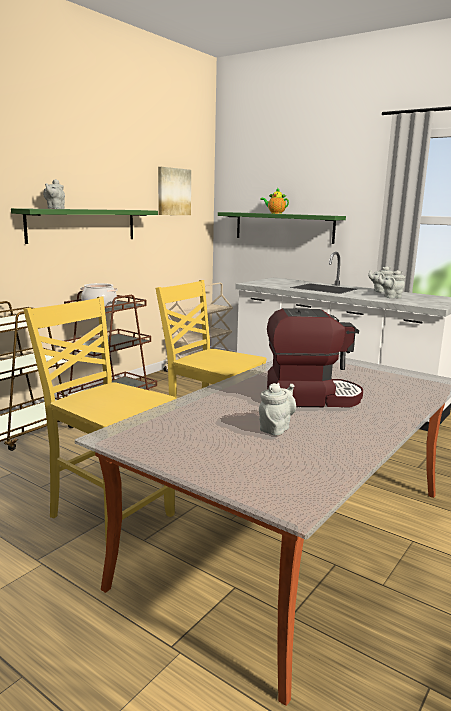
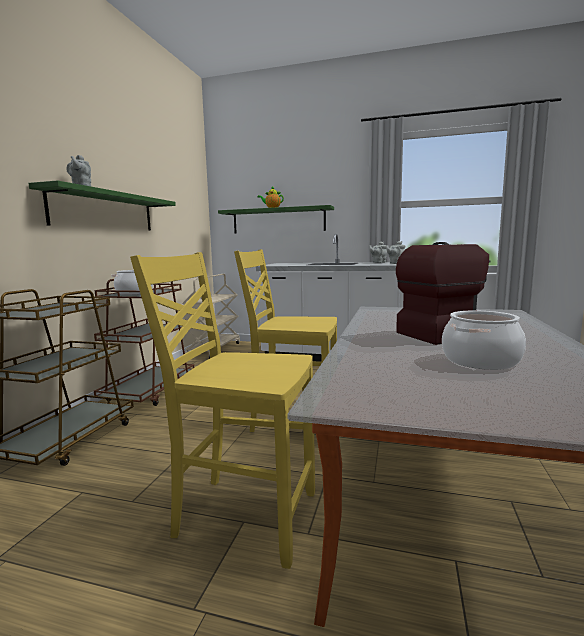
camera: 20 degrees left, 5 degrees down
picture [158,167,191,215] -> none
grey teapot [259,383,296,436] -> cooking pot [442,311,526,370]

